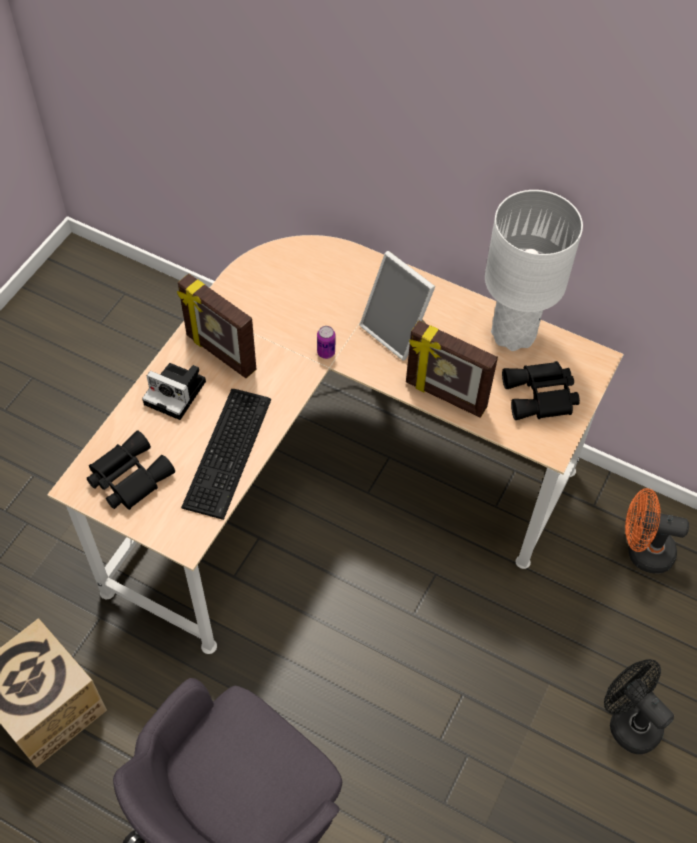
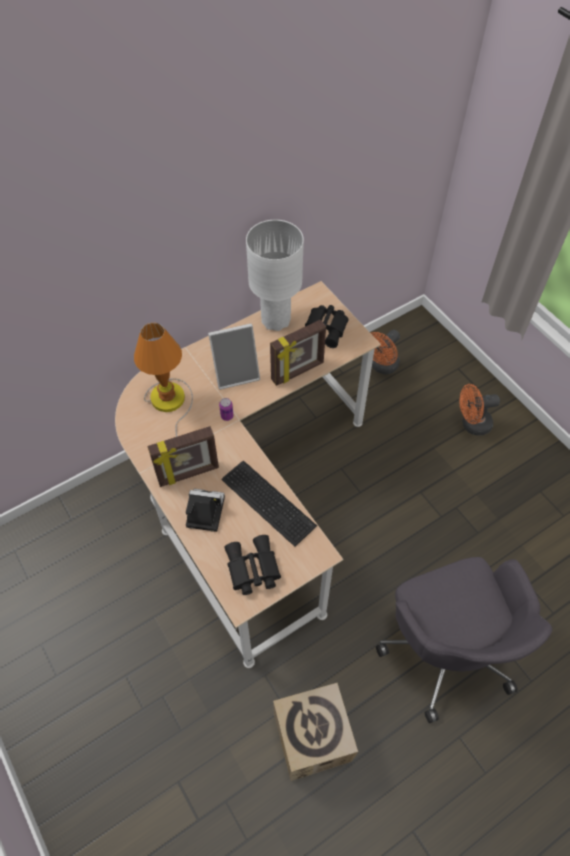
camera: 60 degrees left, 0 degrees up
camera [142,363,206,420] -> camera turned 135 degrees counterclockwise [186,489,225,532]
black fan [604,659,674,754] -> orange fan [459,384,500,435]
none -> table lamp [134,323,193,437]

